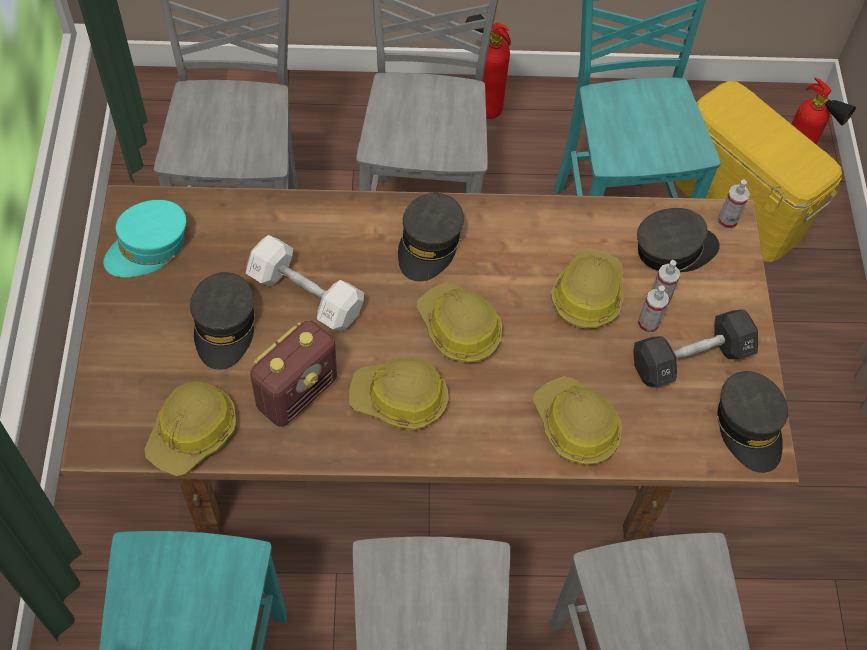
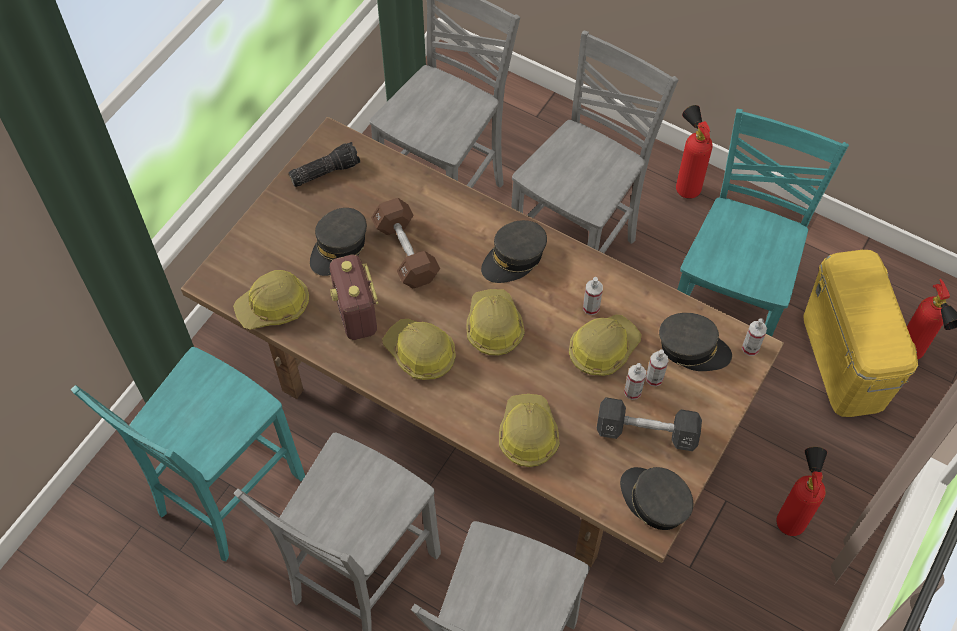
camera: 35 degrees right, 0 degrees up
turquoise cap [103,200,186,277] -> flashlight [288,142,360,187]
white dumbbell [246,235,364,331] -> brown dumbbell [371,198,440,288]
radio [250,321,337,426] -> radio turned 90 degrees clockwise [330,254,379,340]
grey cap [717,371,788,473] -> grey cap turned 120 degrees clockwise [620,467,693,530]
none -> spray bottle [583,277,603,315]
none -> fire extinguisher [776,447,827,536]

